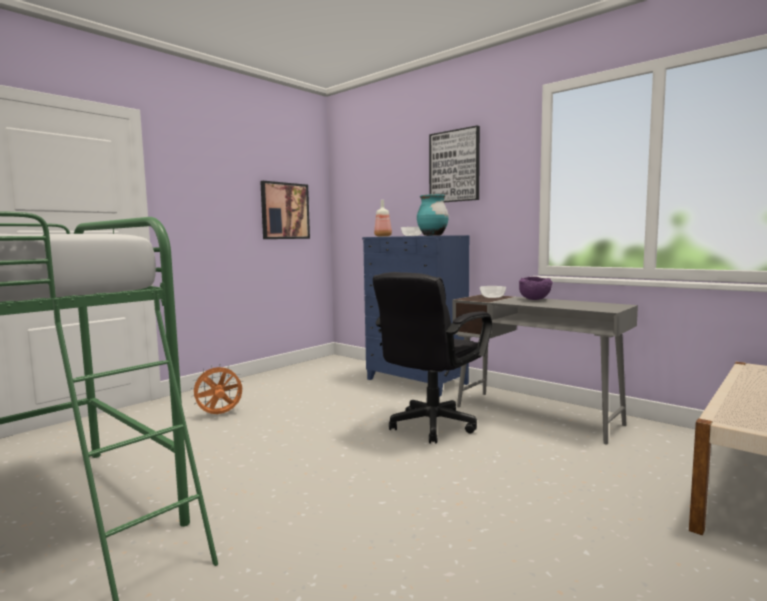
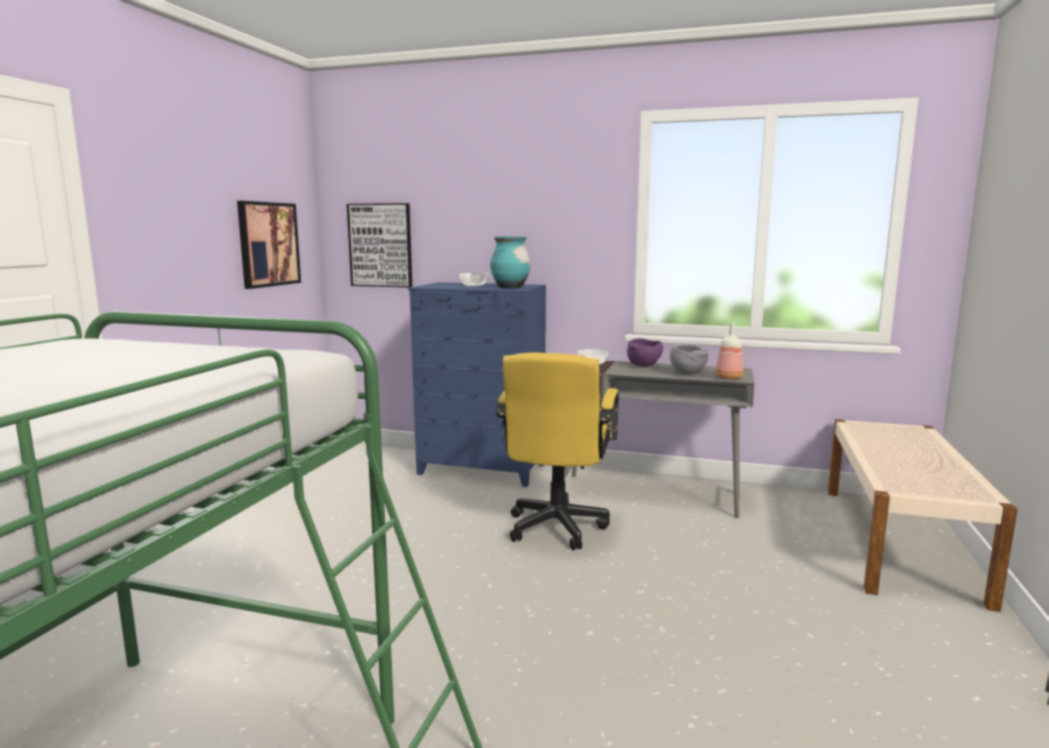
camera: 25 degrees left, 5 degrees up
orange fan [190,364,244,414] -> none
black office chair [373,272,492,444] -> yellow office chair [496,352,619,550]
bottle [374,200,392,237] -> bottle moved to [715,323,744,380]
picture [429,126,480,202] -> picture moved to [347,203,412,287]
none -> grey bowl [670,345,708,374]

